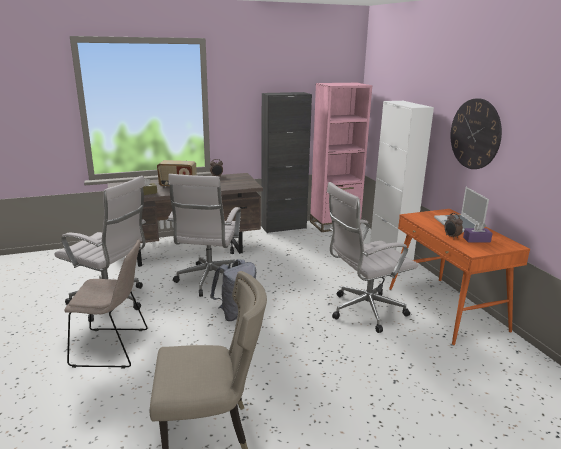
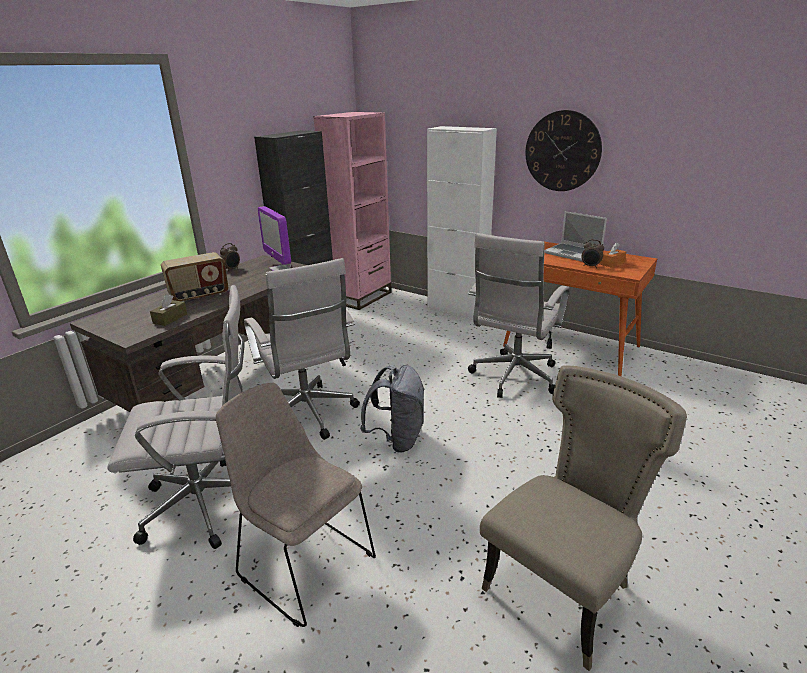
camera: 35 degrees left, 5 degrees up
beige chair [64,239,148,369] -> beige chair turned 105 degrees counterclockwise [216,382,376,627]
purple tissue box [463,222,493,242] -> orange tissue box [599,243,626,267]
none -> monitor [258,206,291,271]

